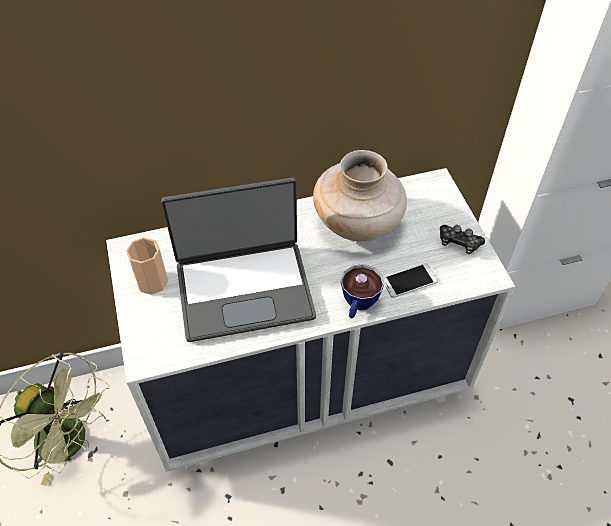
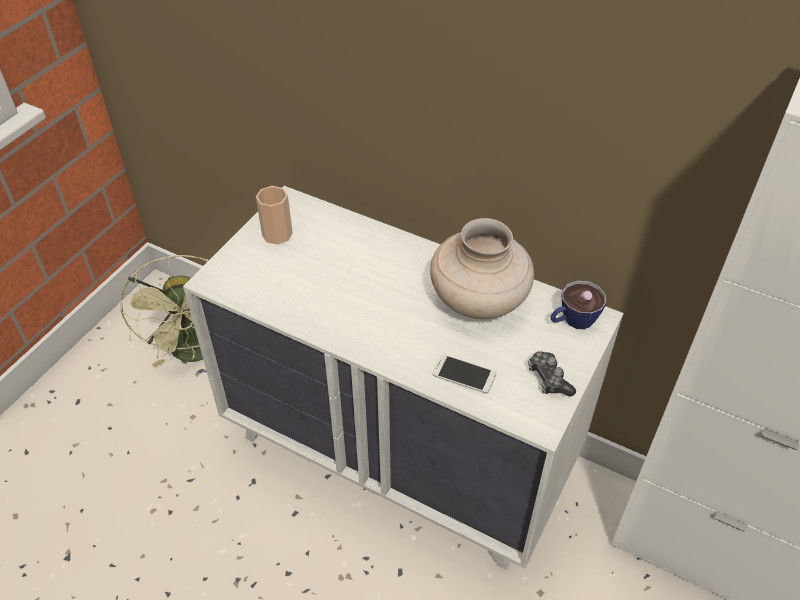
camera: 45 degrees right, 5 degrees down
laptop [161,178,316,342] -> none
cup [341,264,384,318] -> cup moved to [551,280,606,329]

